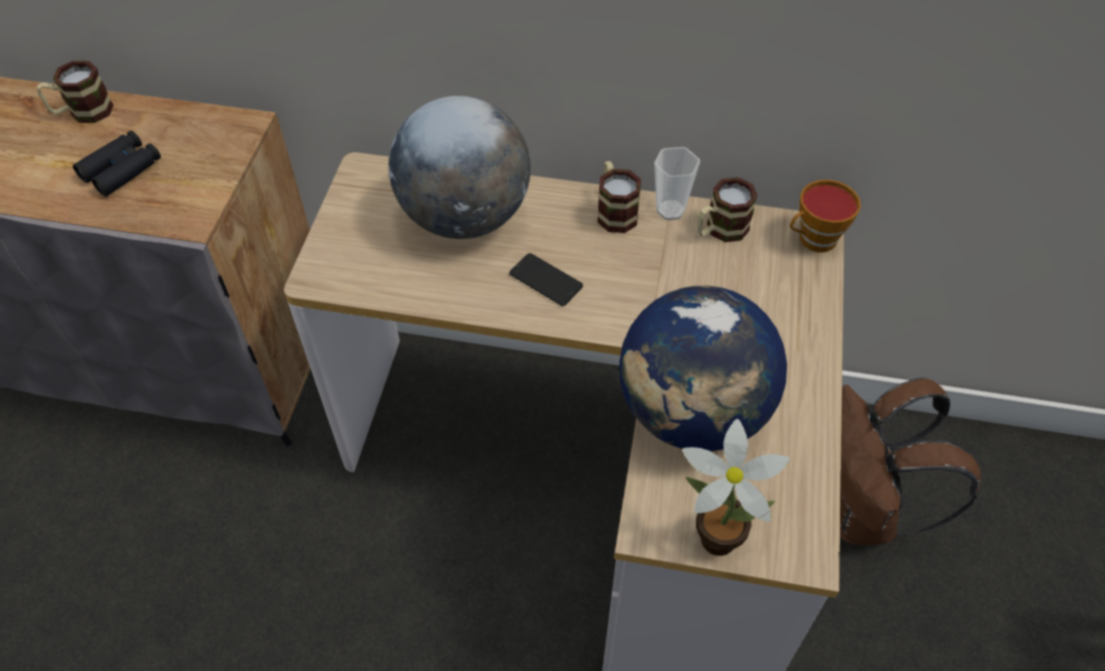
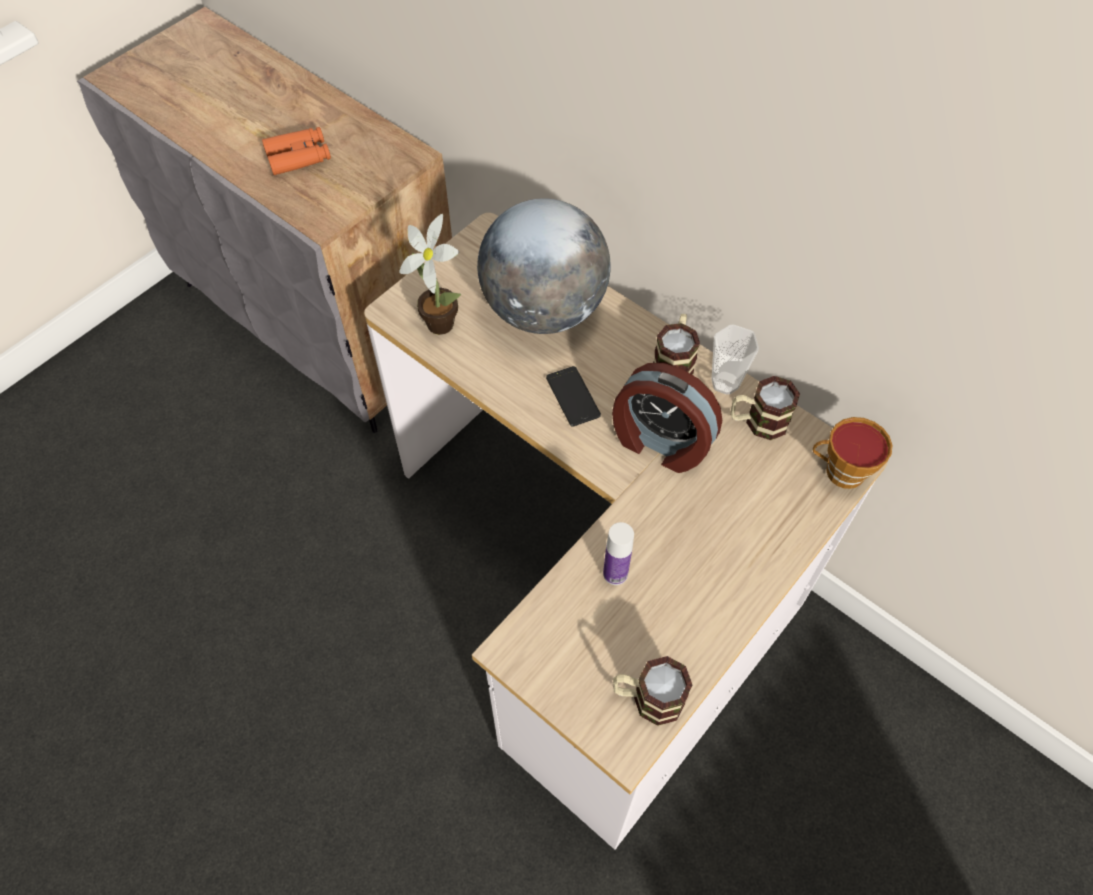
camera: 30 degrees right, 5 degrees up
mug [37,61,114,123] -> mug moved to [613,656,693,726]
black binoculars [73,131,161,197] -> orange binoculars [262,127,331,175]
globe [619,286,787,451] -> bottle [603,522,634,585]
potted plant [682,418,790,556] -> potted plant moved to [399,214,461,335]
brown backpack [840,378,980,545] -> none
none -> alarm clock [612,363,722,473]

